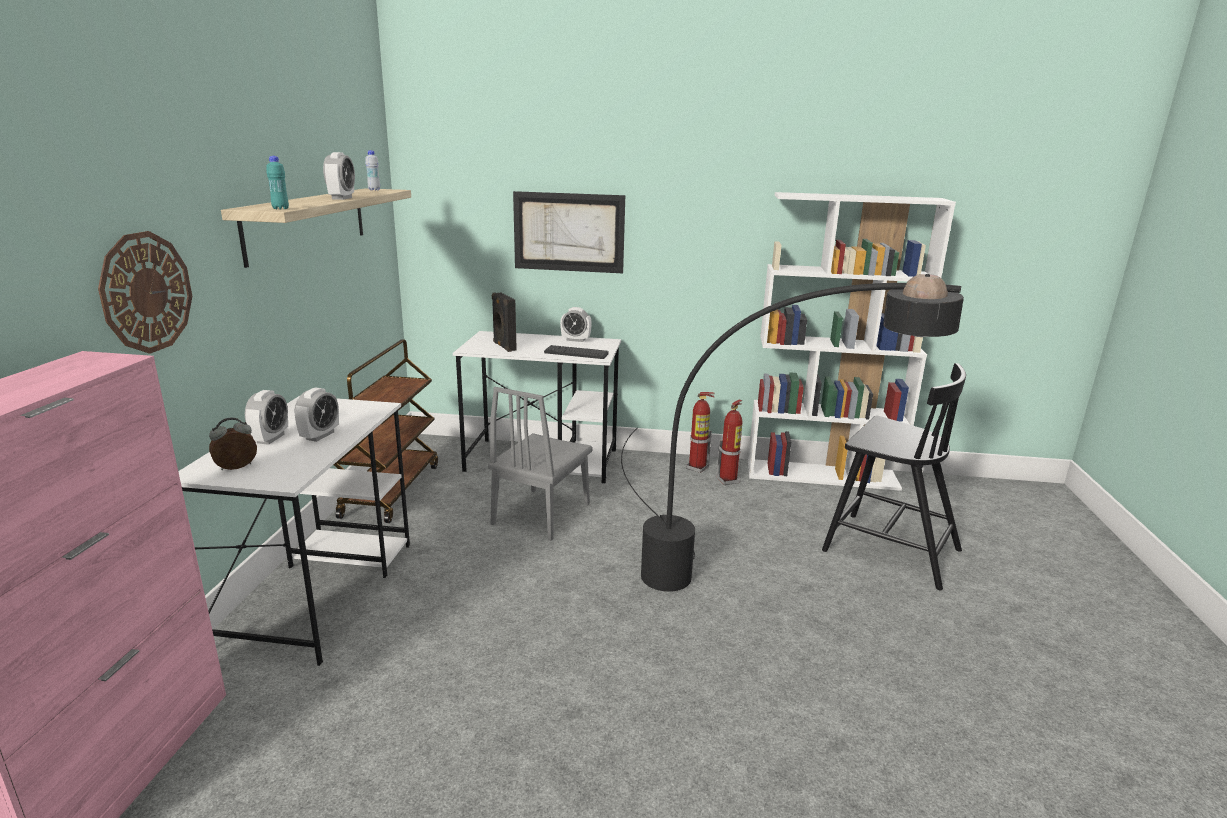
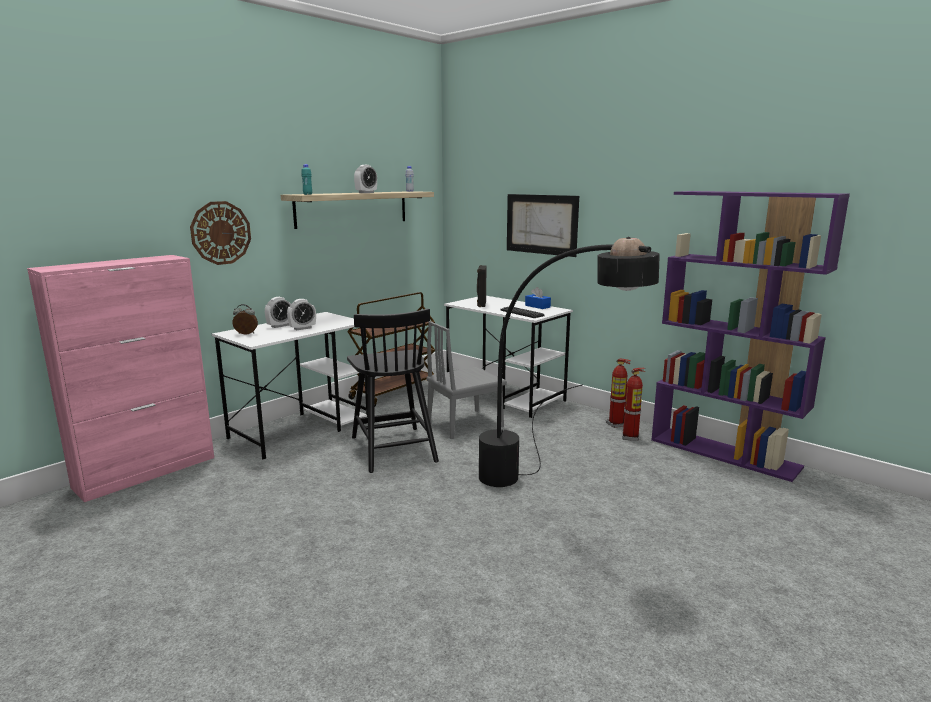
camera: 35 degrees right, 5 degrees down
alarm clock [560,307,592,342] -> blue tissue box [525,287,551,309]
white bookcase [748,192,956,491] -> purple bookcase [651,191,850,482]
black chair [822,363,966,591] -> black chair moved to [347,309,439,473]

